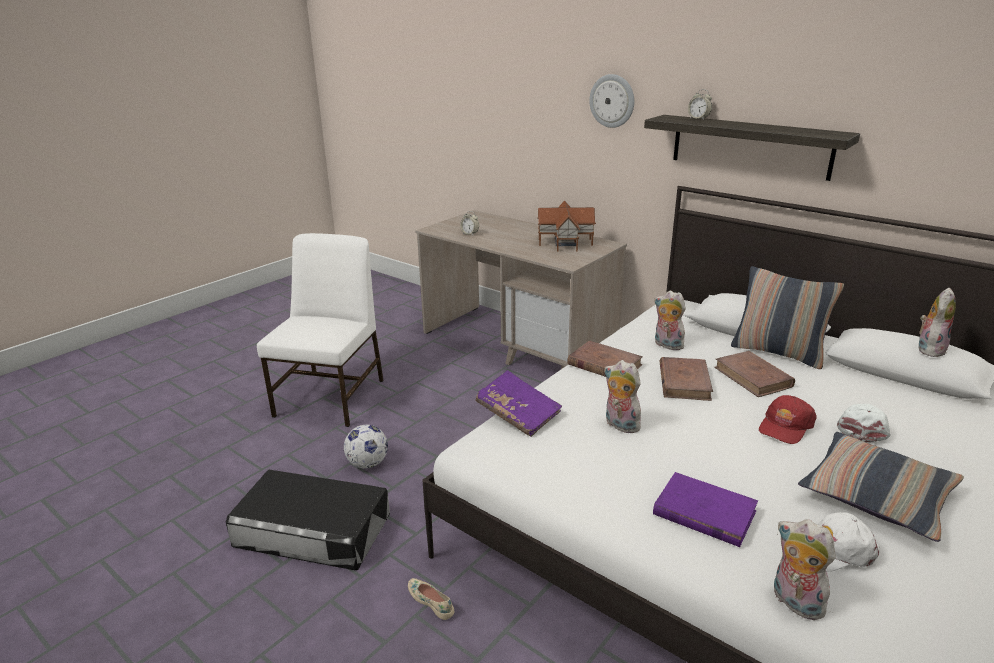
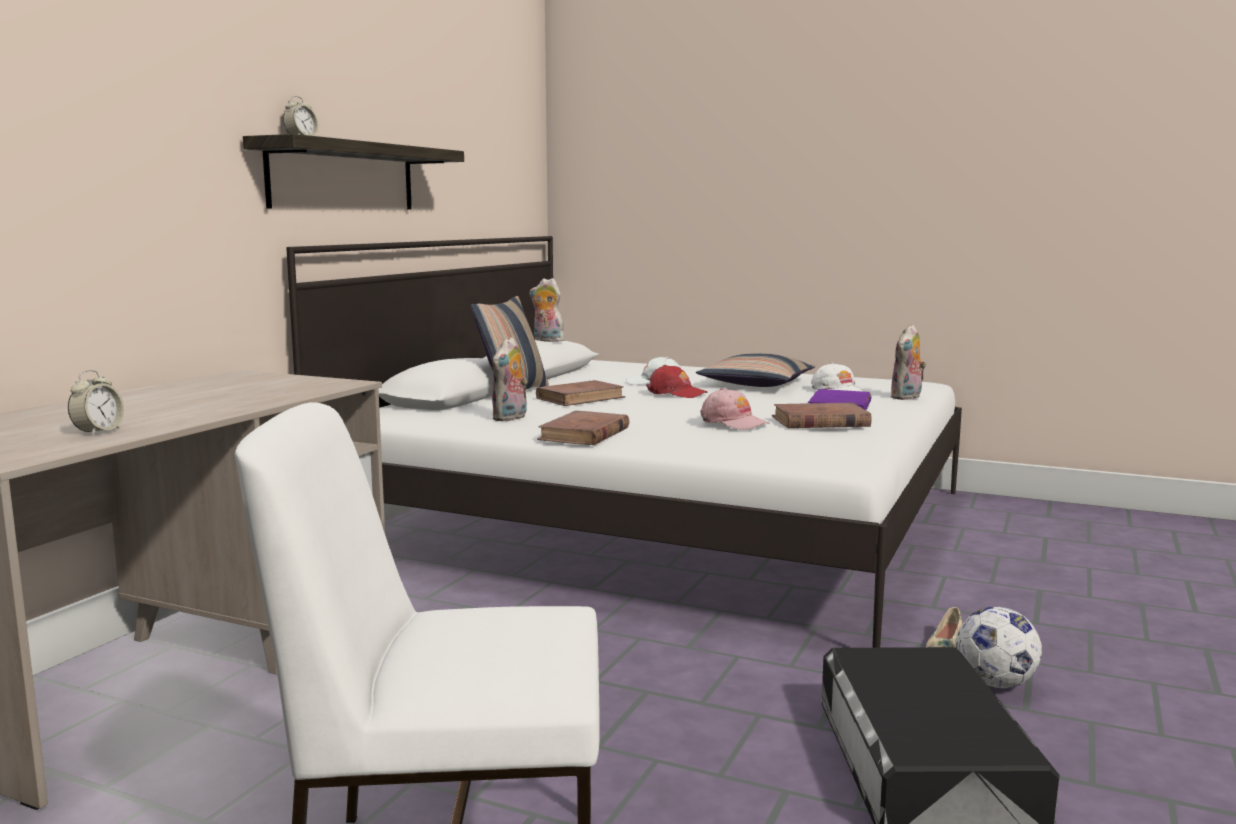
camera: 105 degrees left, 15 degrees down
football [344,425,388,469] -> football moved to [956,607,1042,688]
purple book [475,370,562,437] -> none
toy house [537,201,596,252] -> none
wall clock [589,74,634,128] -> none
plush toy [604,360,641,434] -> pink cap [700,388,770,430]
brown book [660,357,713,401] -> brown book moved to [772,403,872,428]

